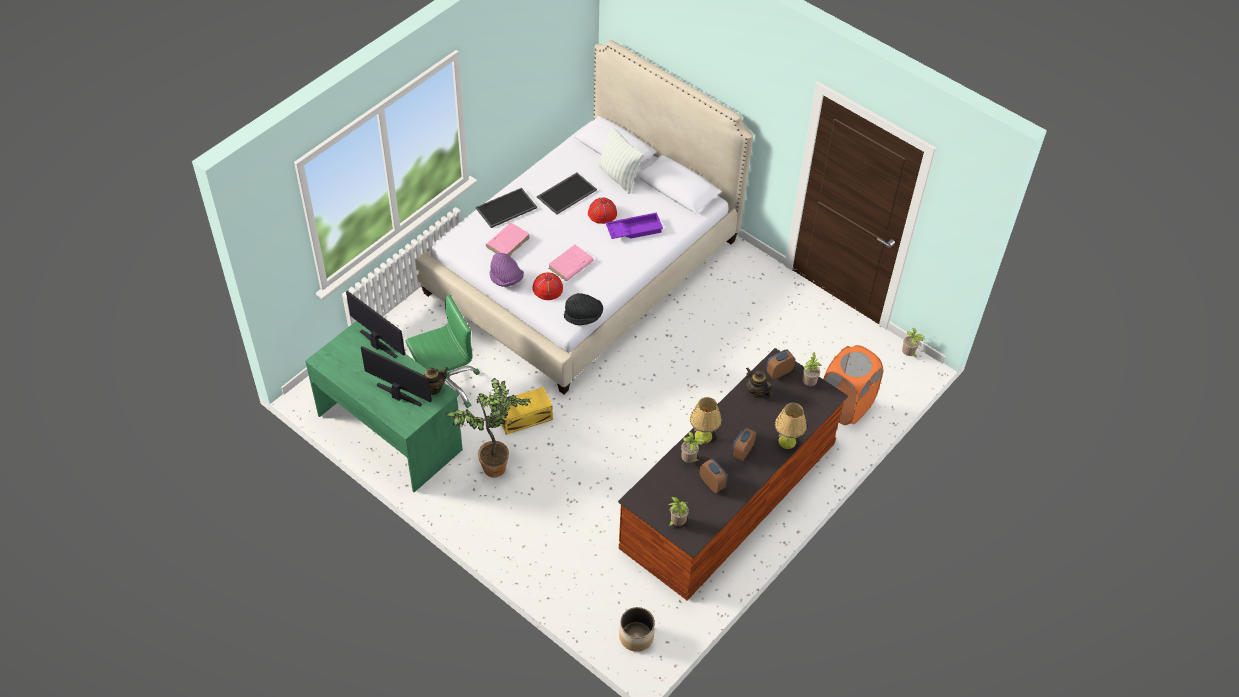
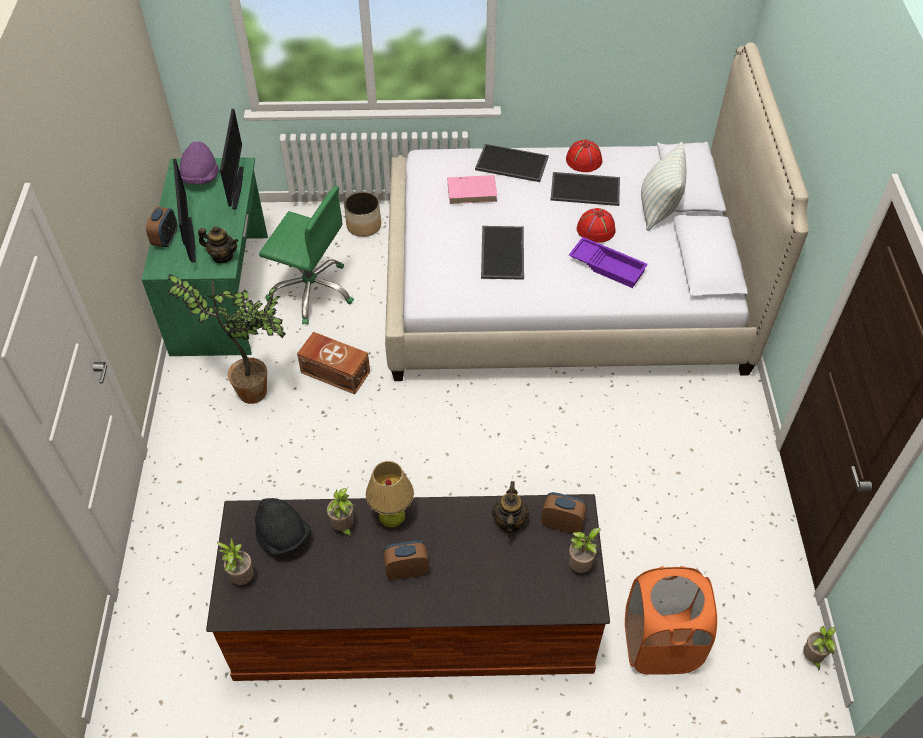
camera: 50 degrees right, 0 degrees up
purple hat [490,253,524,287] -> purple hat moved to [180,141,219,184]
yellow storage box [501,387,553,435] -> brown storage box [297,332,370,394]
red hat [532,272,563,300] -> red hat moved to [566,140,603,172]
pink book [548,245,594,281] -> tray [481,226,524,280]
black hat [564,293,603,325] -> black hat moved to [255,498,311,556]
planter [619,607,655,652] -> planter moved to [344,192,381,237]
alarm clock [700,459,728,493] -> alarm clock moved to [146,207,177,247]
table lamp [775,403,807,449] -> none

